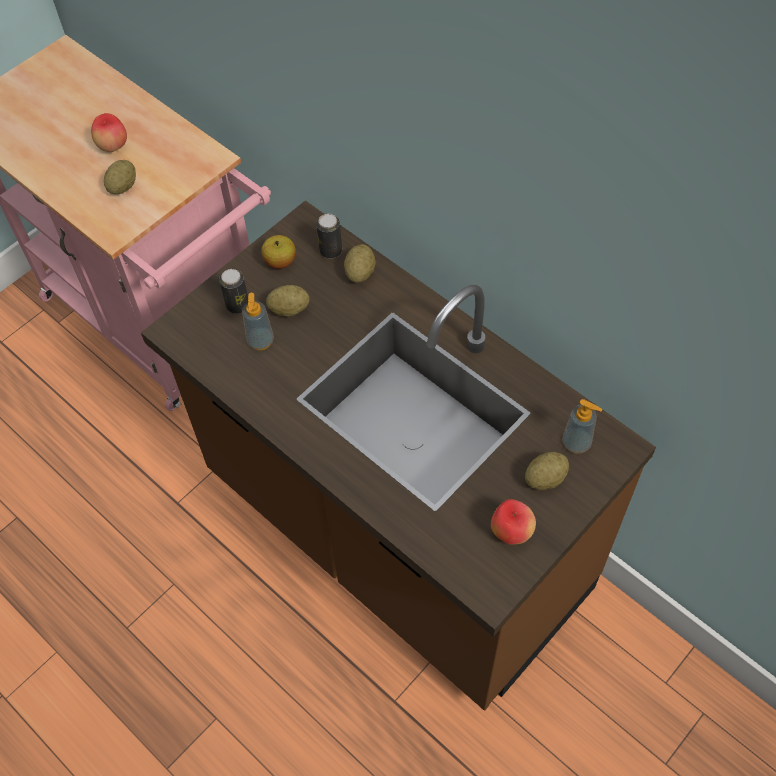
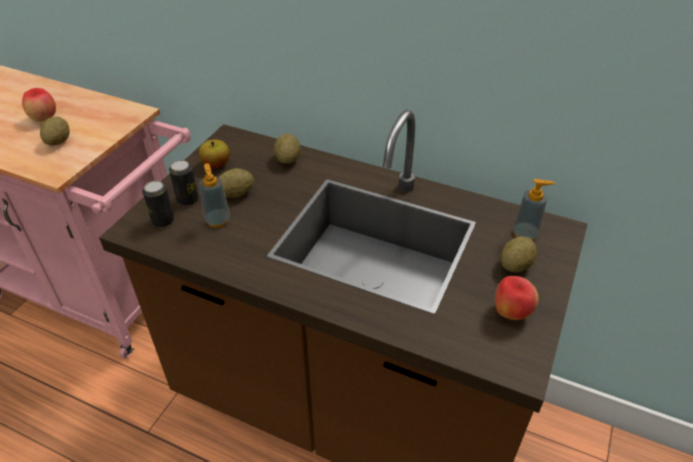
camera: 20 degrees left, 15 degrees down
can [316,214,342,258] -> can moved to [142,181,174,228]

